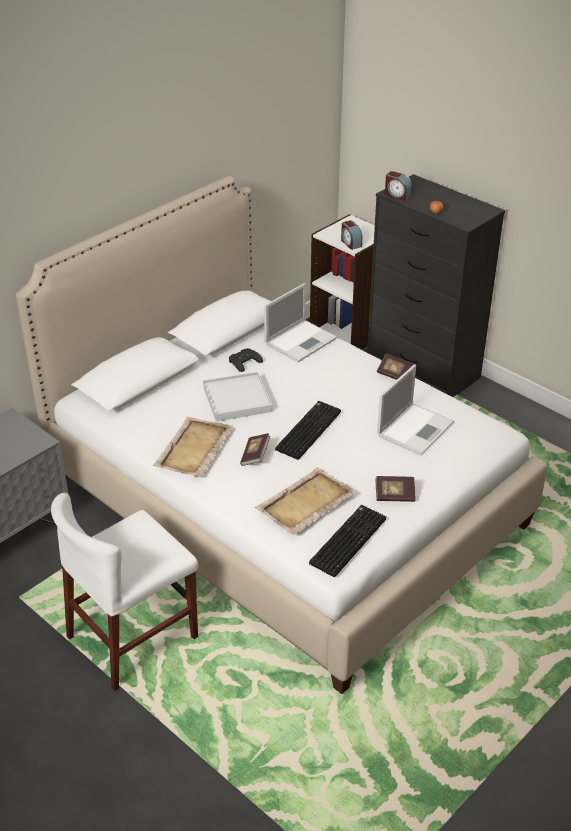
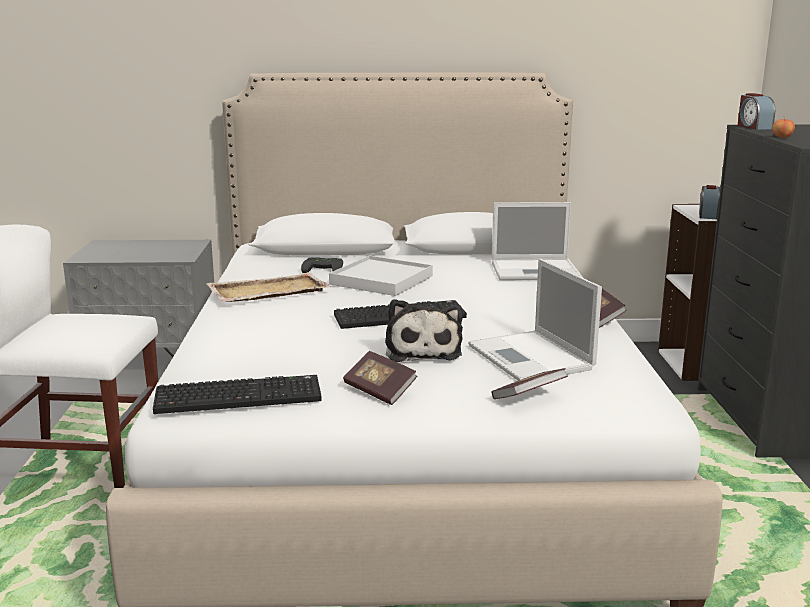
camera: 45 degrees right, 20 degrees down
black game controller [229,348,263,372] -> black game controller moved to [301,257,343,273]
book [240,433,270,466] -> book moved to [492,368,568,399]
beige tray [255,467,356,535] -> none
laptop [377,365,454,456] -> laptop turned 75 degrees clockwise [468,259,602,381]
none -> plush toy [385,299,463,362]

